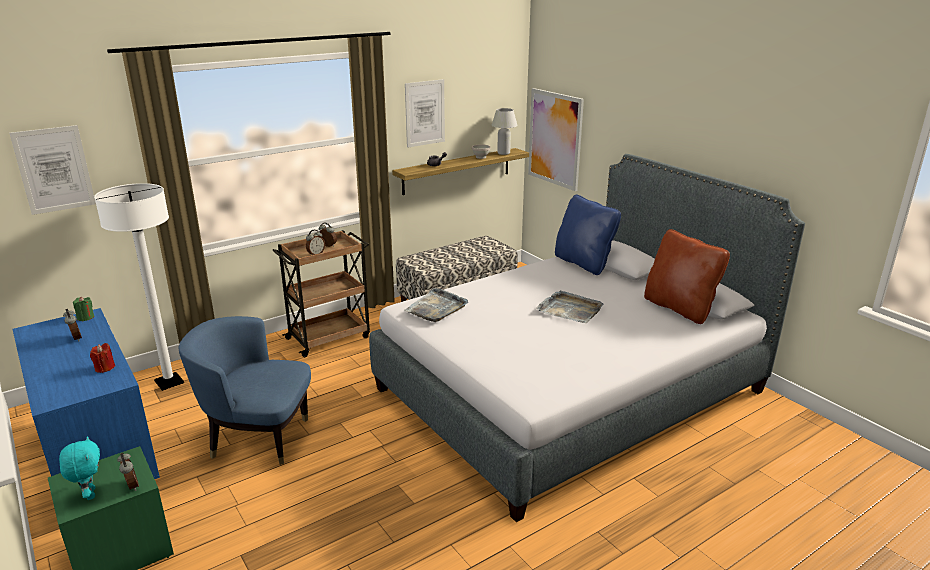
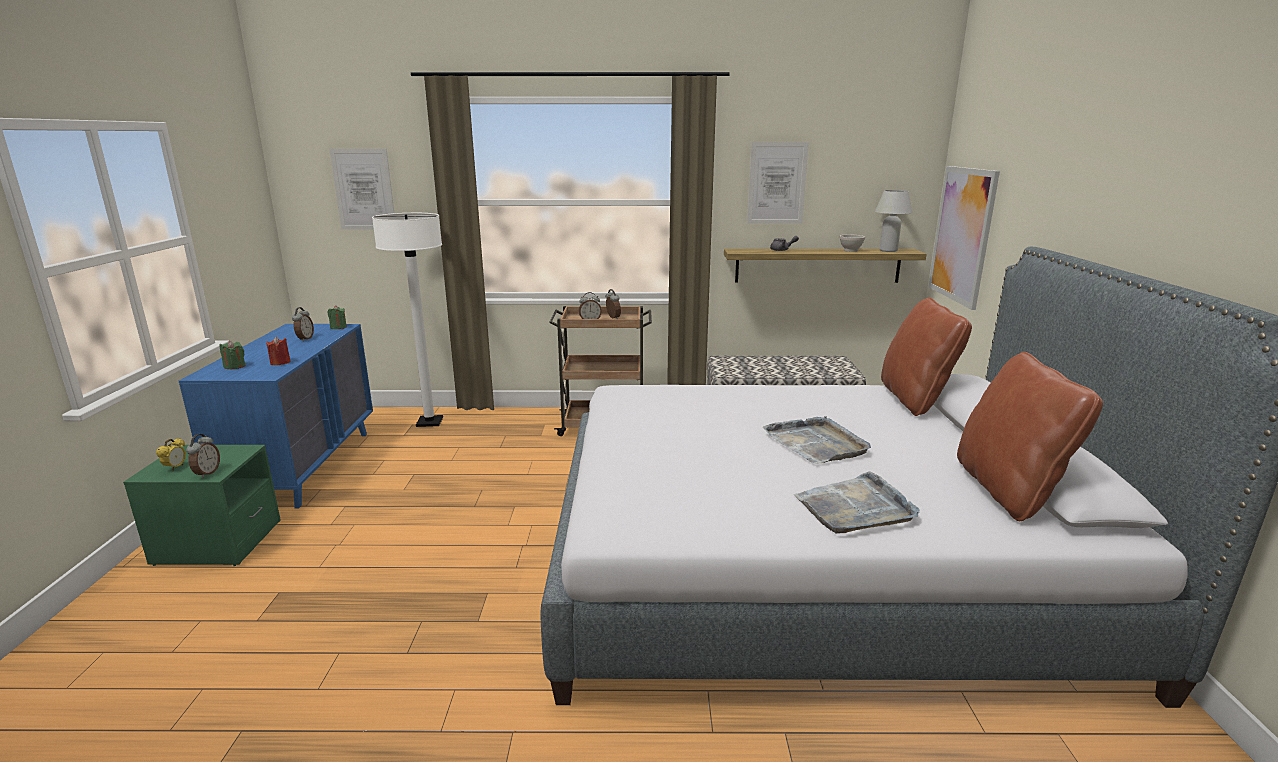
camera: 35 degrees right, 5 degrees down
turquoise plush toy [59,436,100,500] -> alarm clock [156,438,186,471]
blue armchair [178,316,311,465] -> none
grey tray [404,288,468,322] -> grey tray moved to [794,471,920,533]
blue pillow [555,195,621,275] -> brown pillow [881,297,972,416]
none -> green candle [219,341,245,369]

